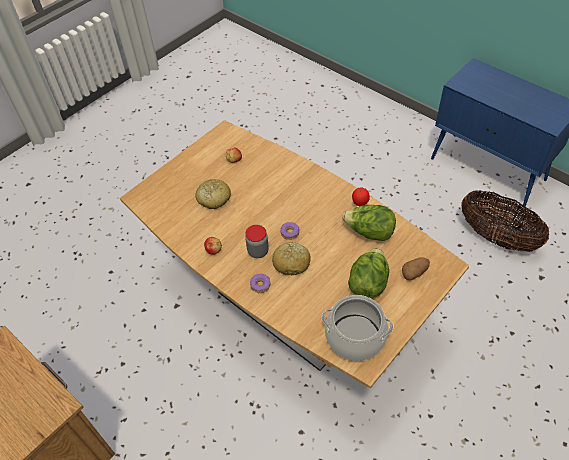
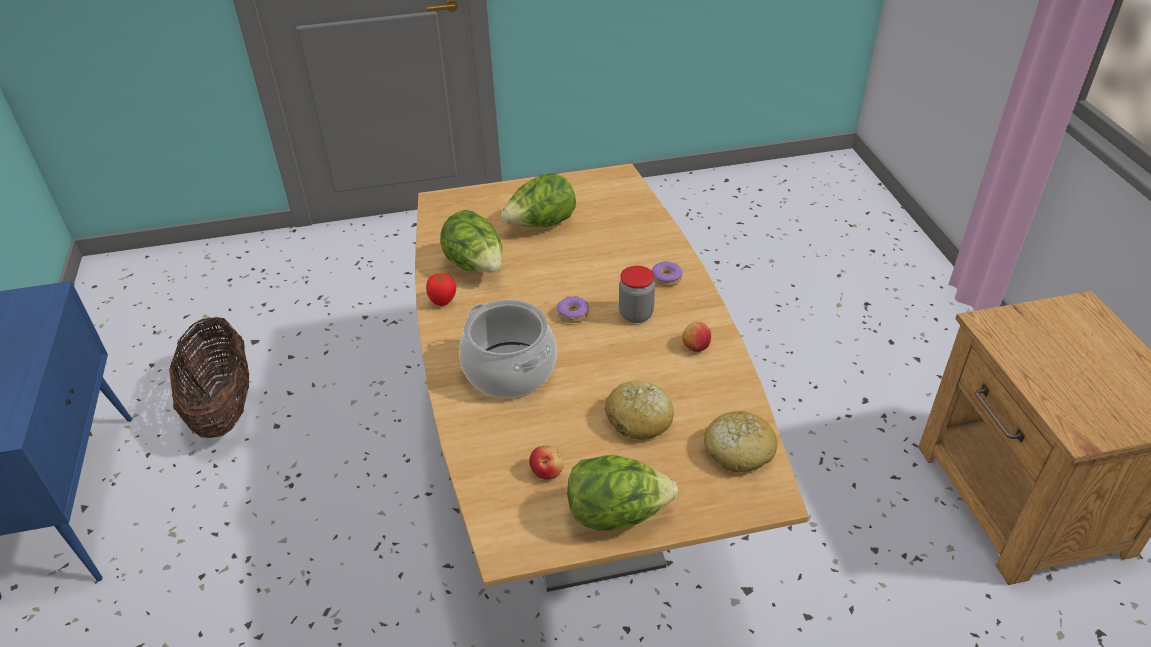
camera: 145 degrees left, 10 degrees down
bread [272,242,311,275] -> bread moved to [704,411,777,473]
cooking pot [322,295,393,361] -> cooking pot moved to [459,300,557,398]
potato [402,257,430,280] -> none
none -> lettuce [567,455,678,531]

